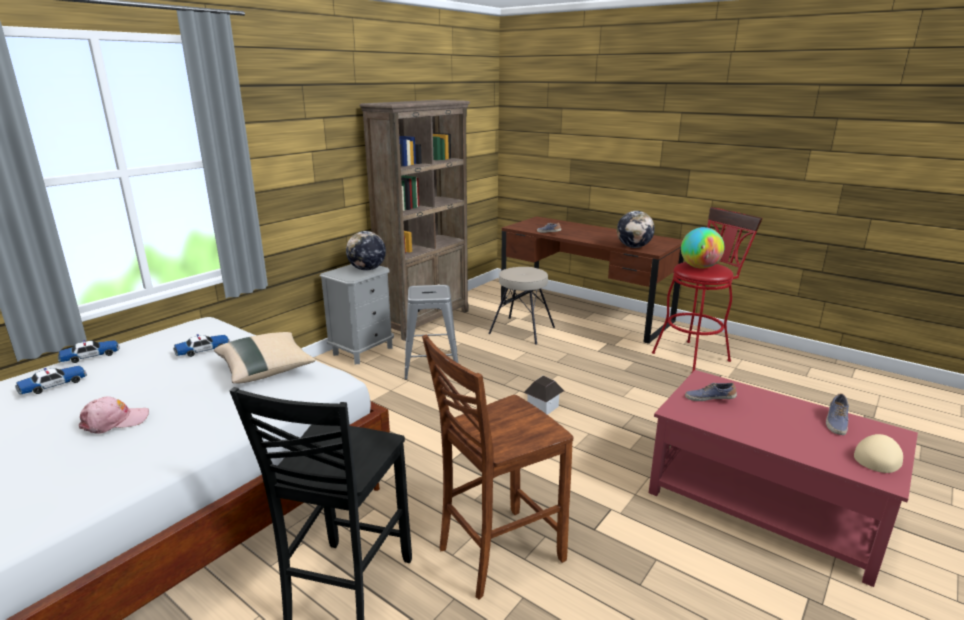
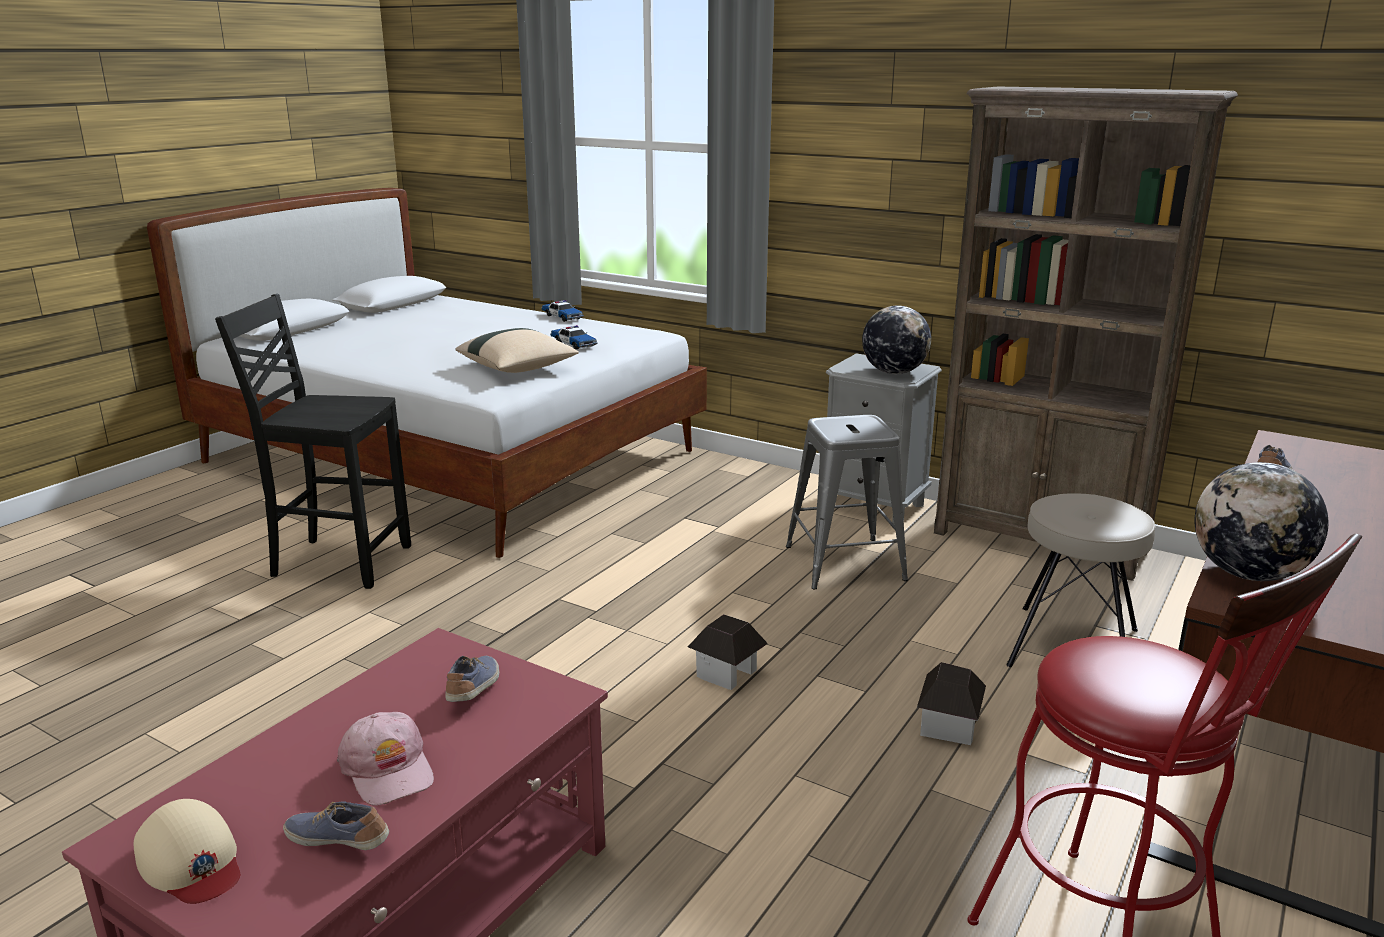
camera: 85 degrees right, 0 degrees up
toy car [15,366,87,395] -> none
pink cap [79,396,149,434] -> pink cap moved to [337,712,434,806]
brown chair [422,335,573,600] -> none
globe [681,227,725,269] -> none
none -> toy house [917,662,986,745]

